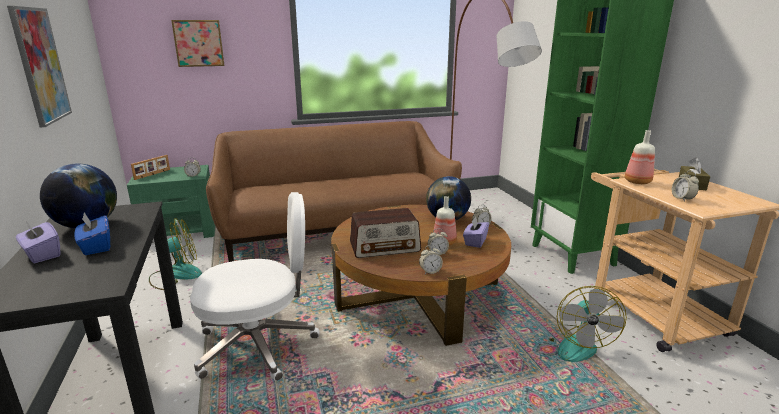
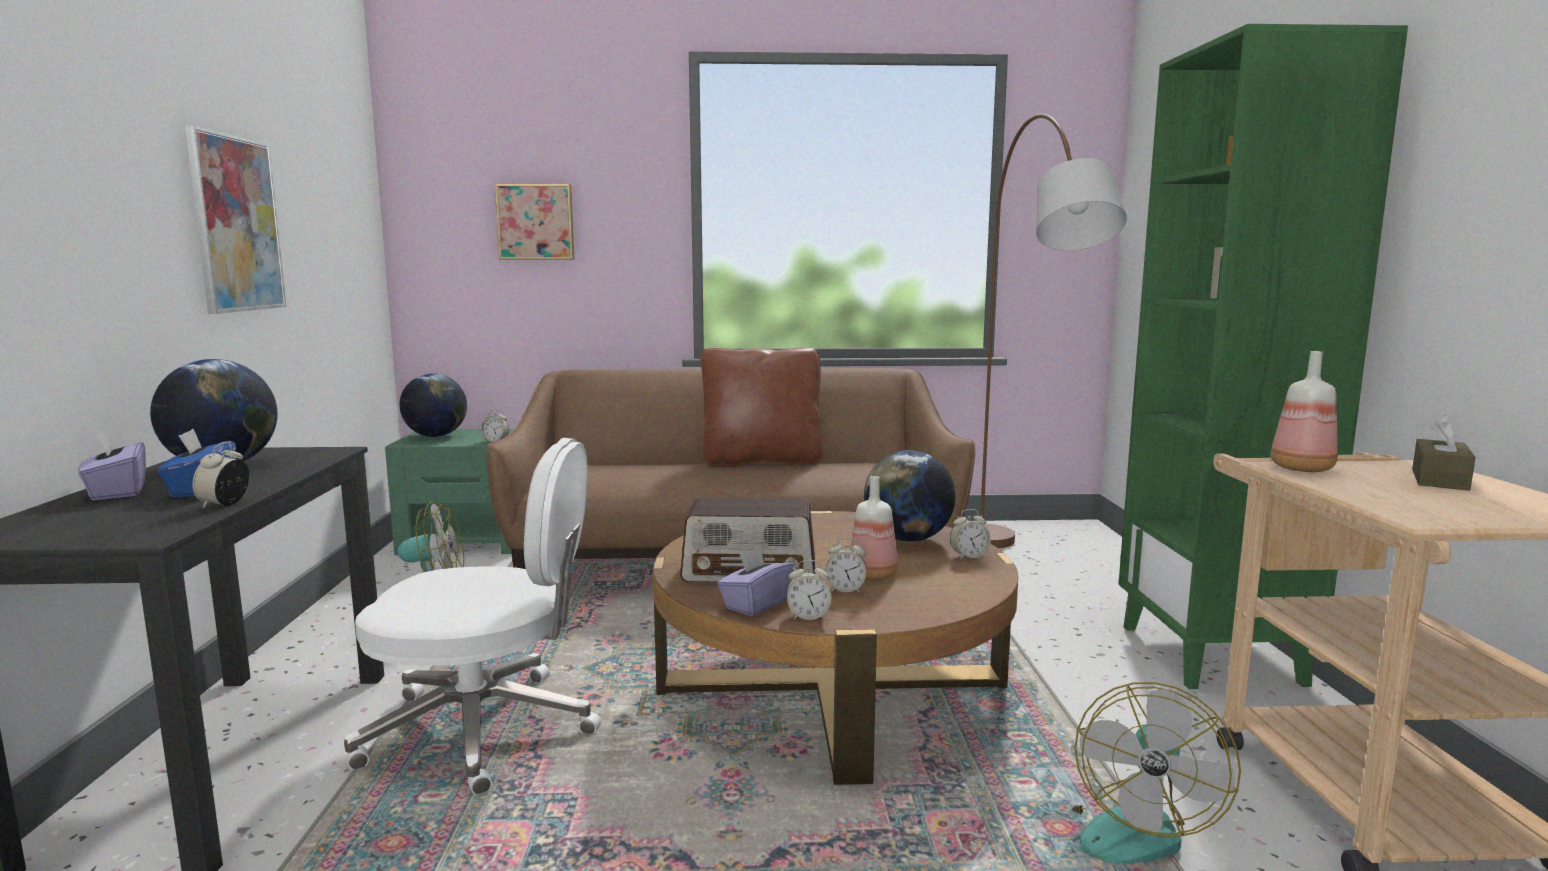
camera: 15 degrees right, 10 degrees down
picture frame [131,155,170,180] -> globe [400,373,467,437]
purple tissue box [463,217,489,248] -> purple tissue box moved to [717,546,794,616]
alarm clock [672,171,699,202] -> alarm clock moved to [192,442,249,508]
none -> brown pillow [701,348,824,466]

